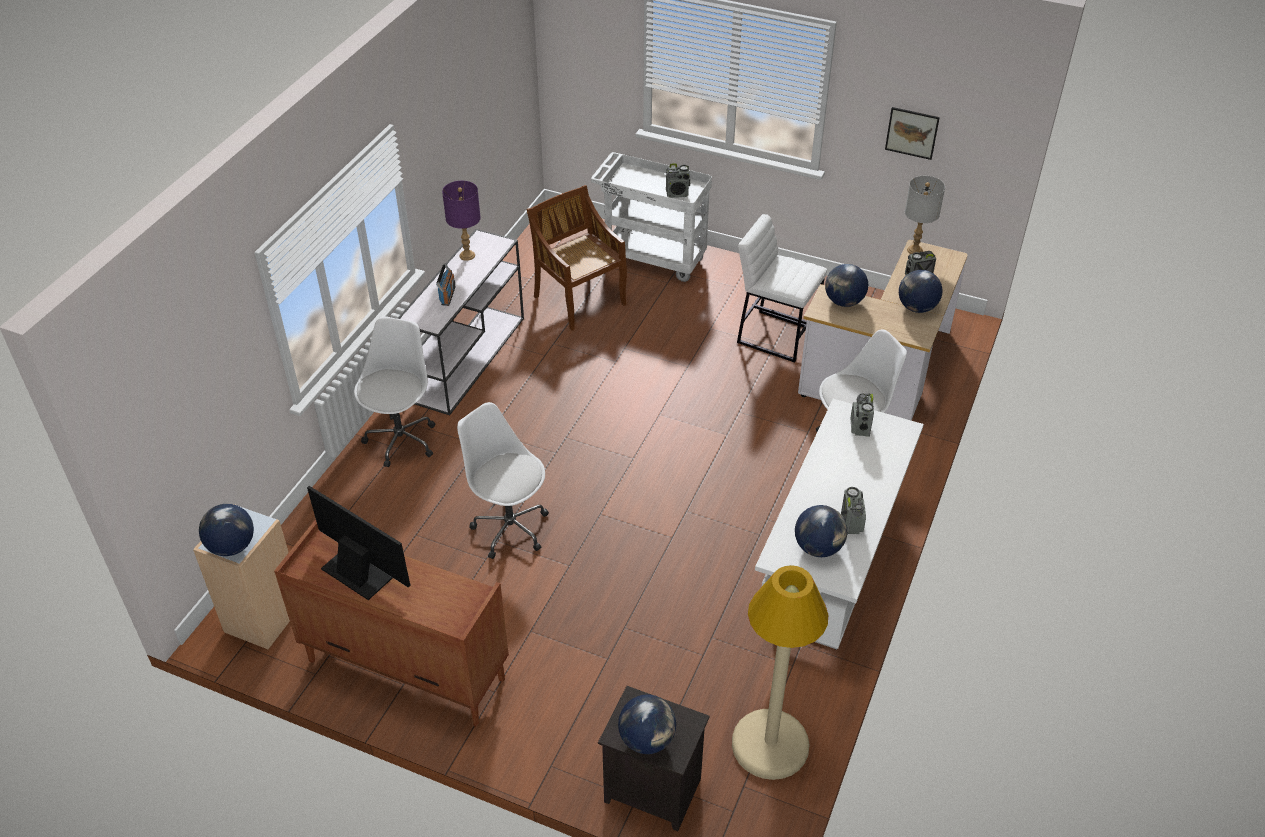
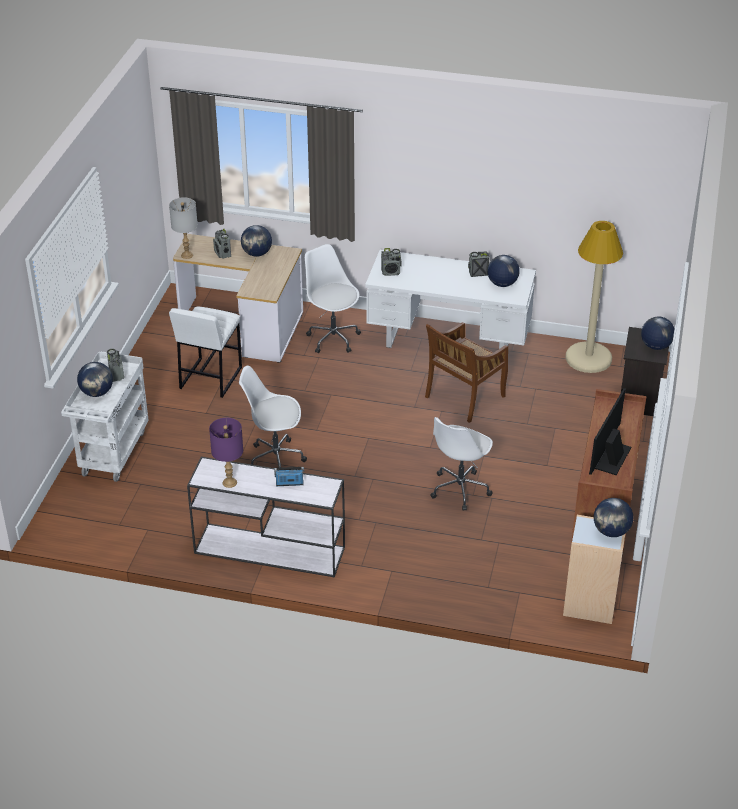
camera: 100 degrees left, 5 degrees down
white office chair [354,316,435,467] -> white office chair moved to [239,366,307,468]
brown chair [526,185,627,331] -> brown chair moved to [425,322,508,423]
globe [825,264,868,307] -> globe moved to [77,362,113,397]
picture [885,107,940,160] -> none

